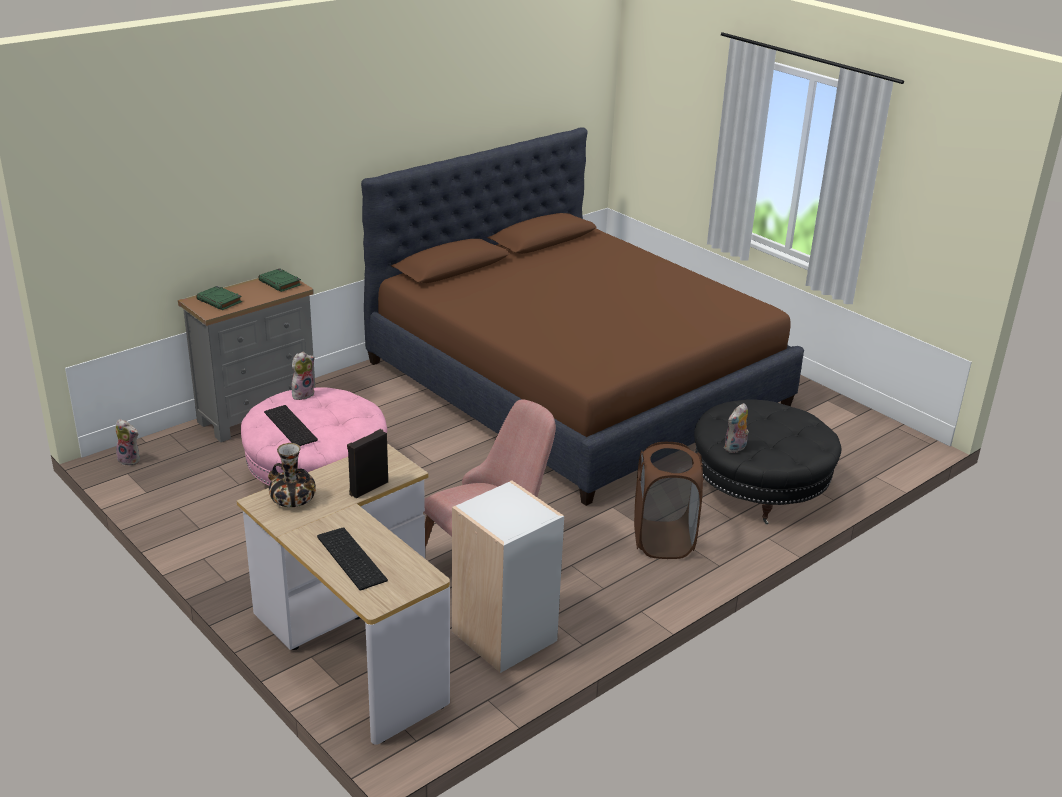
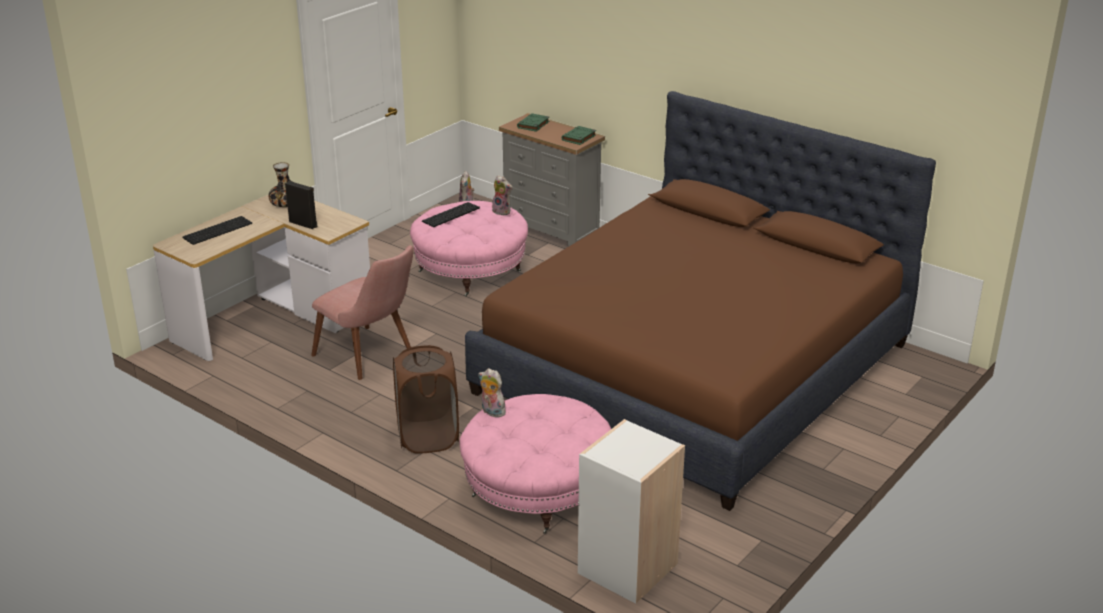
camera: 80 degrees right, 0 degrees up
bookcase [452,480,564,673] -> bookcase moved to [578,419,685,604]
black ottoman [694,399,842,525] -> pink ottoman [460,394,611,534]

